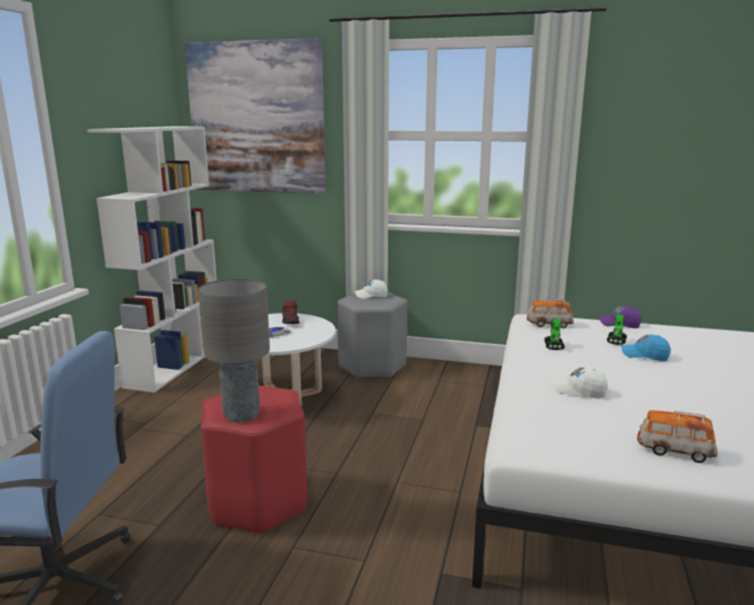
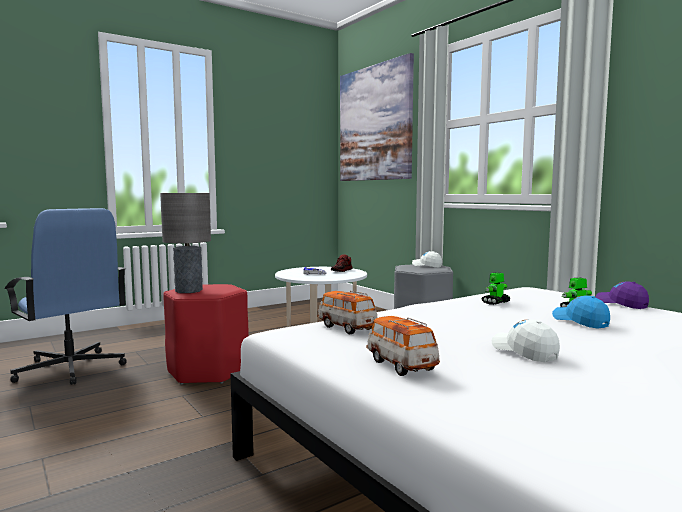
camera: 40 degrees right, 10 degrees down
white bookcase [87,126,217,393] -> none
toy car [527,299,574,328] -> toy car moved to [318,291,378,334]
white cap [553,367,608,399] -> white cap moved to [492,319,560,362]

